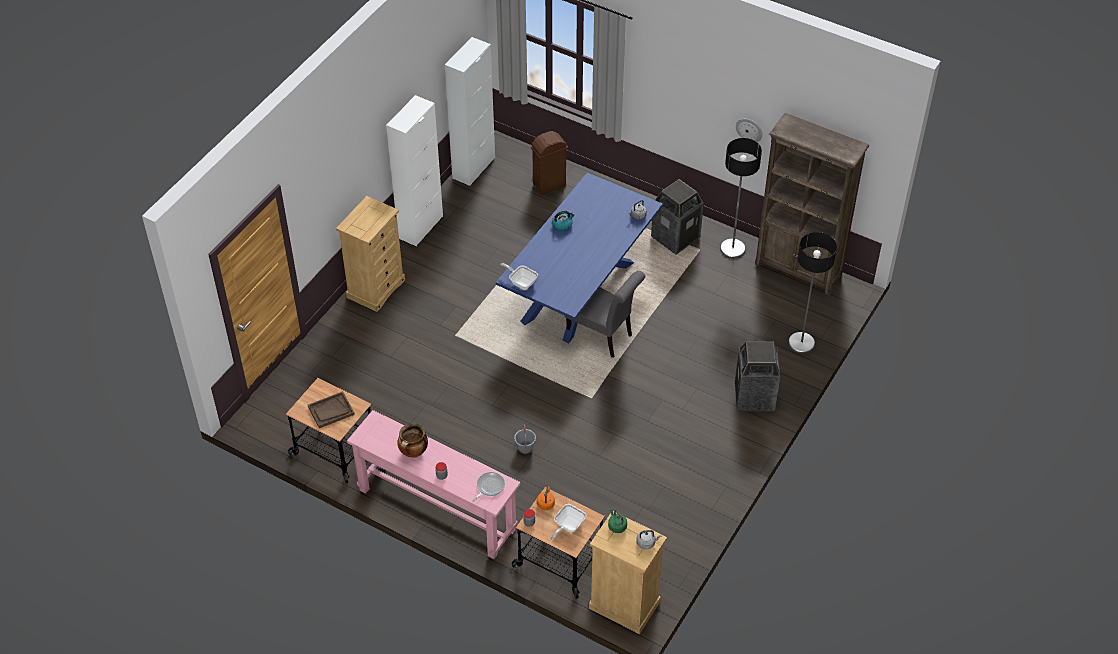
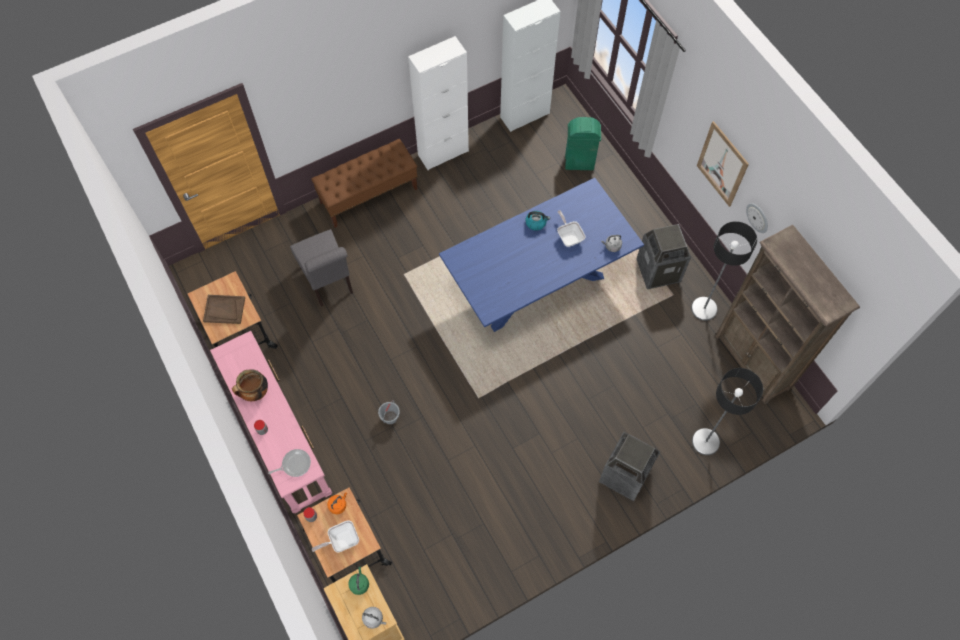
camera: 30 degrees right, 15 degrees up
beige dresser [336,196,405,312] -> brown bench [311,139,418,228]
frying pan [500,263,538,290] -> frying pan moved to [557,210,586,247]
brown trash can [531,131,568,195] -> green trash can [565,117,601,170]
grey chair [564,271,645,358] -> grey chair moved to [290,229,353,307]
none -> picture [697,121,749,207]

